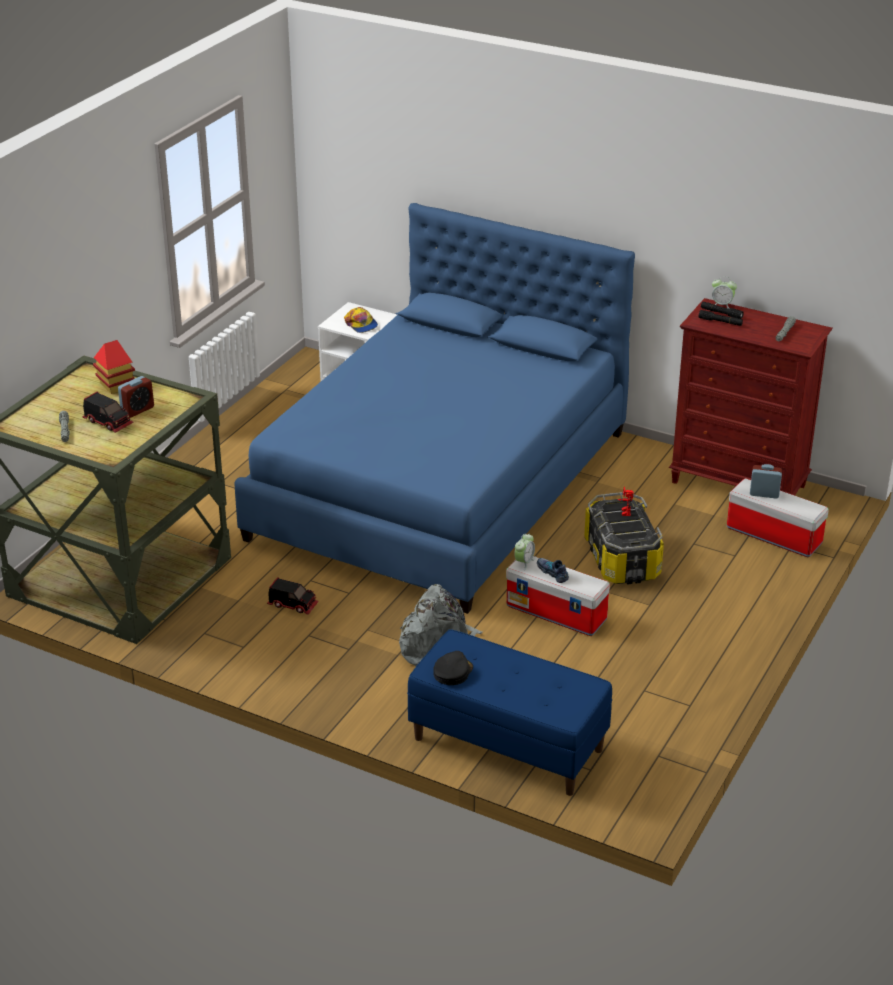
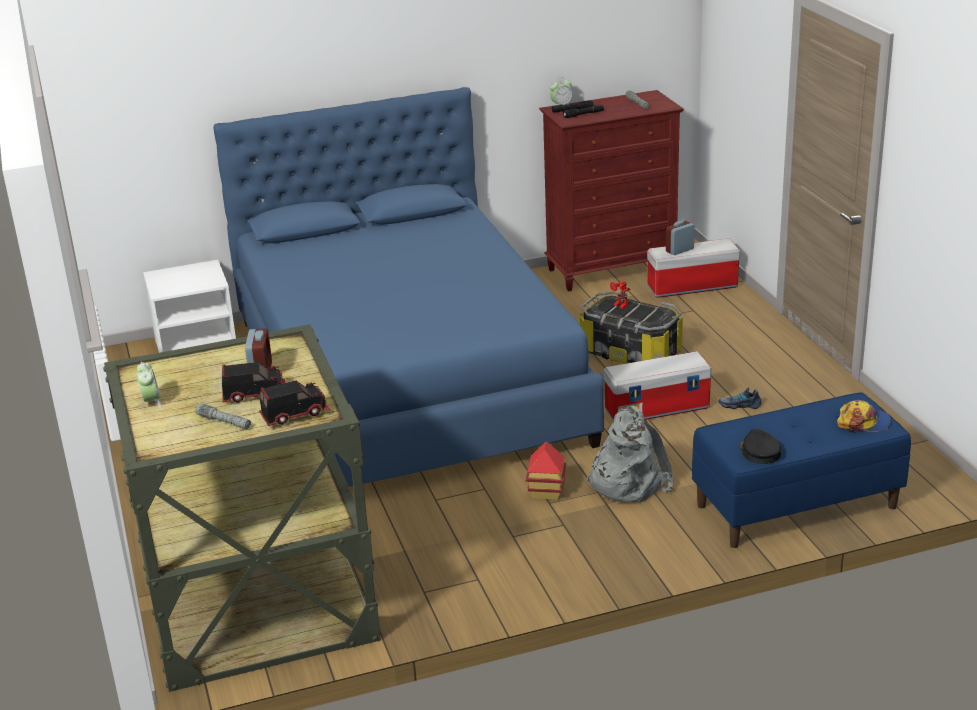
camera: 45 degrees left, 5 degrees down
toy house [93,340,135,394] -> toy house moved to [526,441,566,500]
toy truck [267,577,319,615] -> toy truck moved to [259,380,330,426]
cap [344,307,378,333] -> cap moved to [837,400,891,432]
alarm clock [514,533,535,570] -> alarm clock moved to [137,362,162,408]
shoe [537,558,569,583] -> shoe moved to [719,388,761,409]

